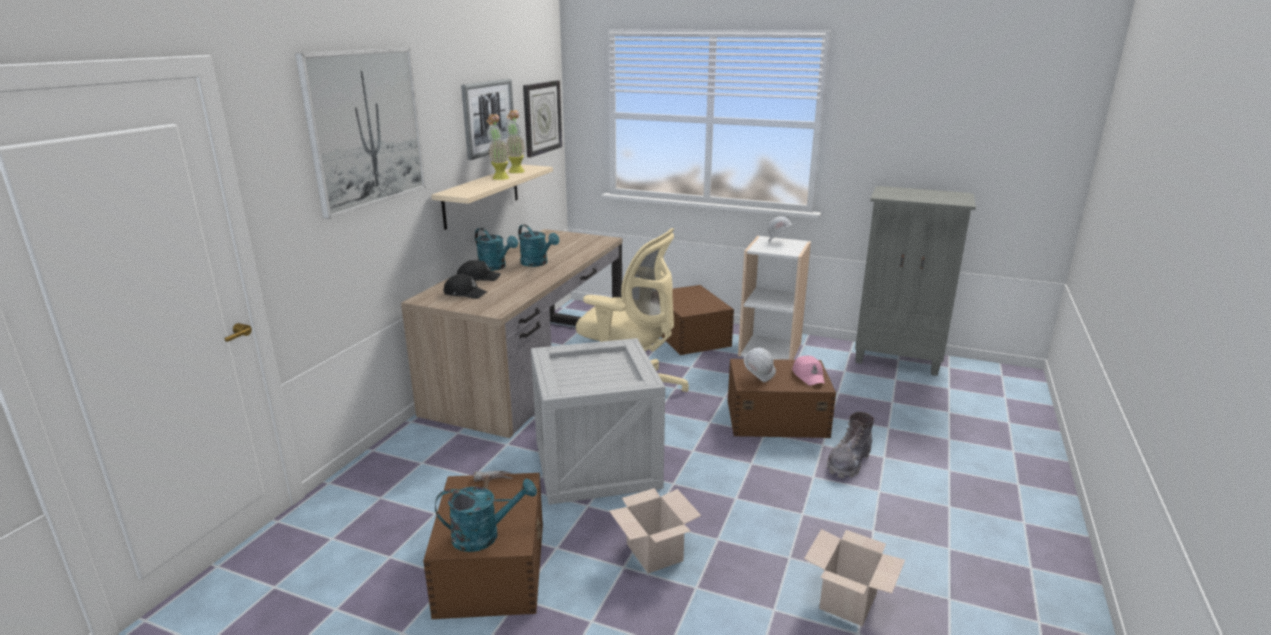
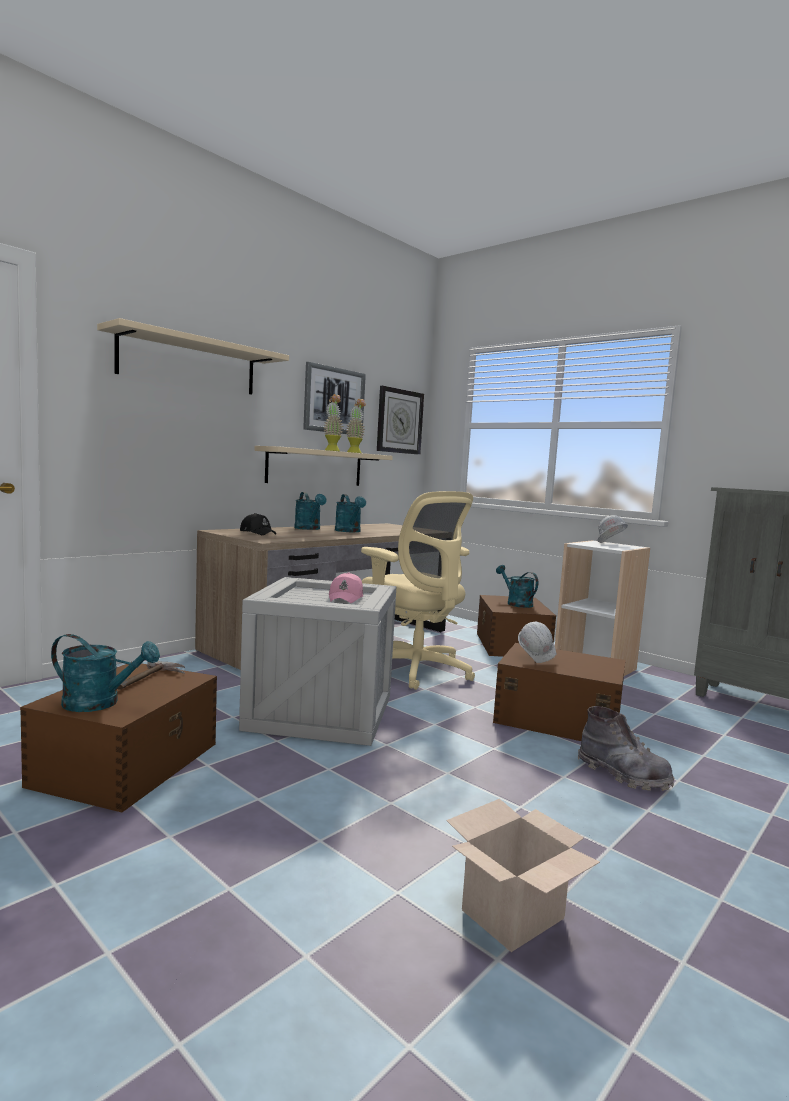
camera: 20 degrees right, 15 degrees down
picture [295,48,426,219] -> beige shelf [97,318,289,395]
black cap [457,260,501,281] -> none
cardboard box [609,488,701,573] -> none
pink cap [792,356,825,386] -> pink cap moved to [329,572,363,603]
grey boot [827,412,874,478] -> grey boot turned 105 degrees counterclockwise [578,706,675,791]
none -> turquoise watering can [496,565,538,608]

